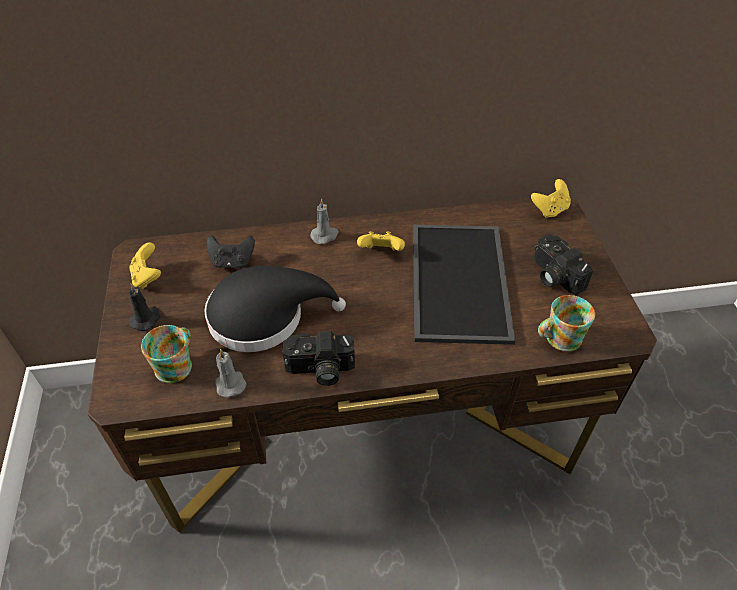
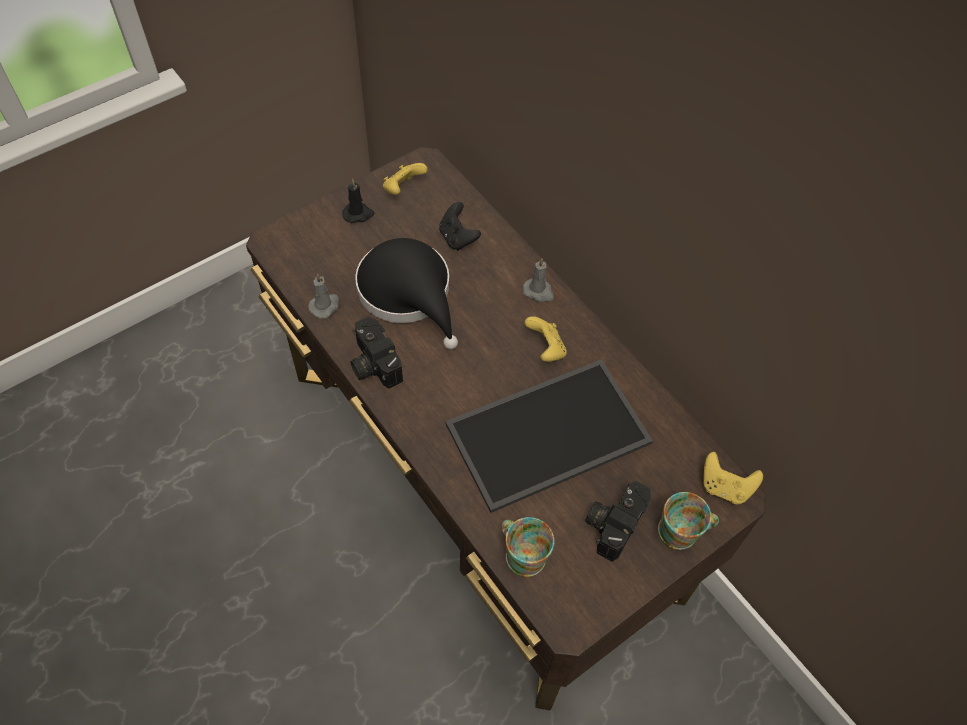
camera: 60 degrees right, 10 degrees up
mug [141,325,192,383] -> mug moved to [658,492,719,550]

